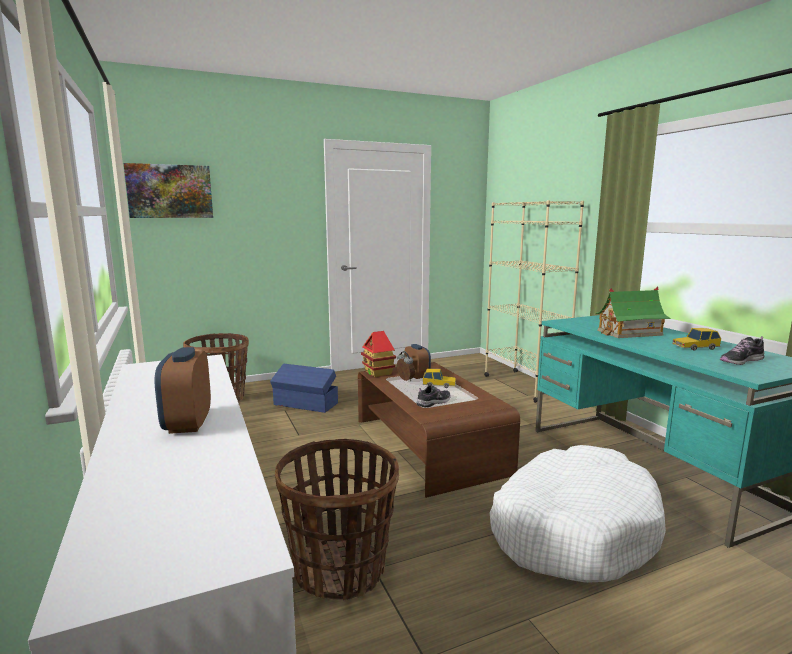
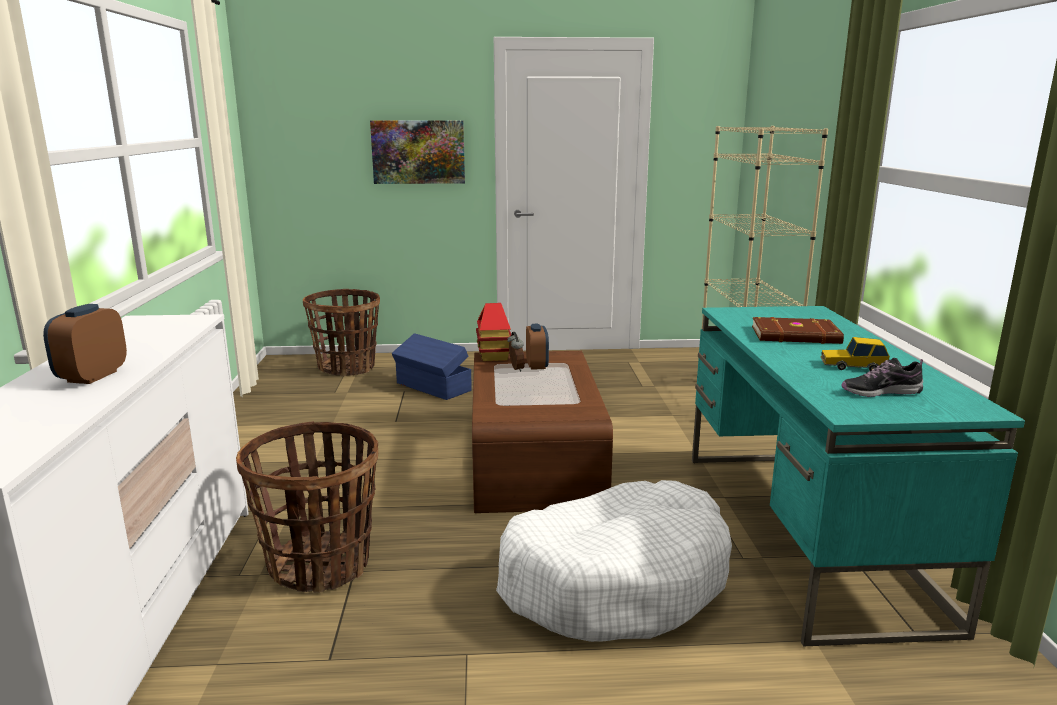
camera: 20 degrees right, 5 degrees up
picture [123,163,213,218] -> picture moved to [370,121,465,184]
shoe [417,384,451,408] -> none
toy car [423,369,456,388] -> none
toy house [595,287,671,338] -> brown book [752,317,844,344]

